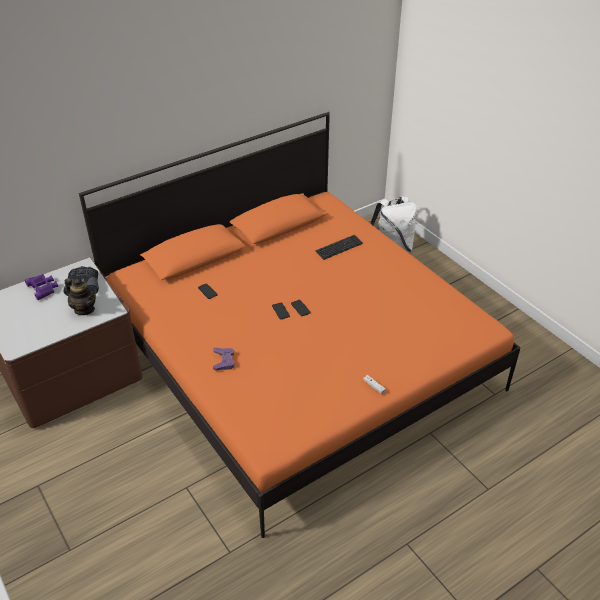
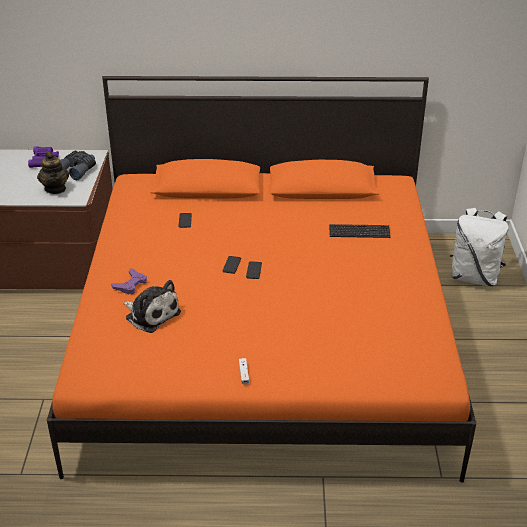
camera: 35 degrees right, 5 degrees down
none -> plush toy [123,280,181,333]

